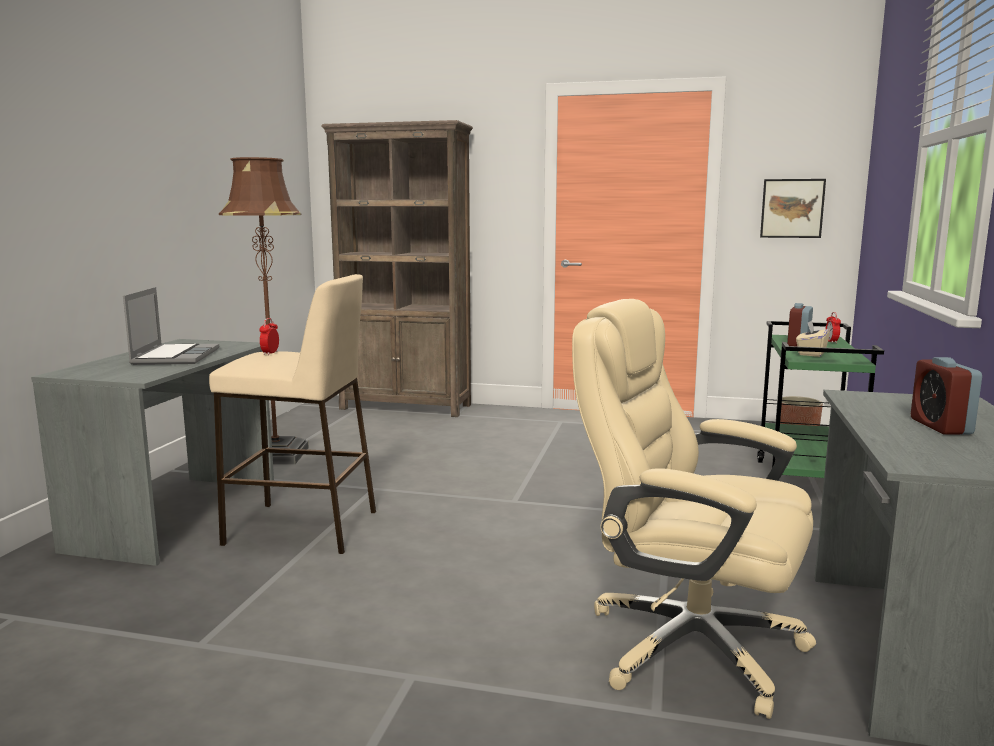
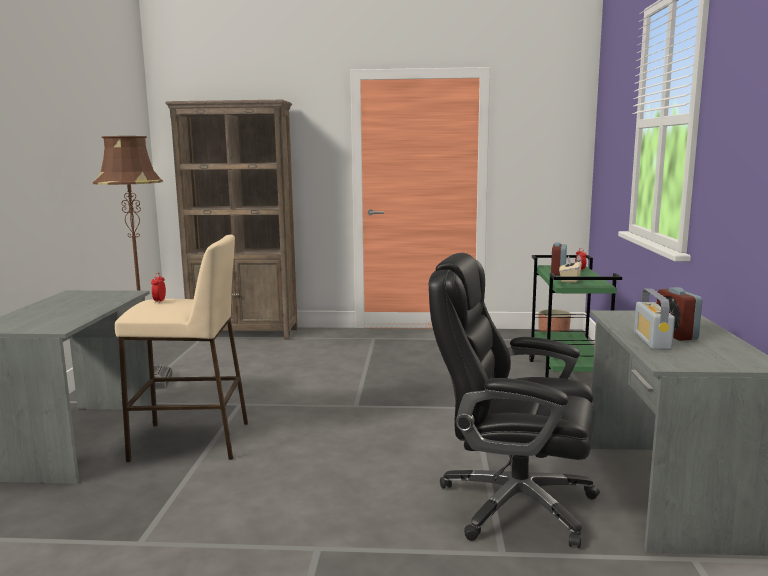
camera: 10 degrees left, 0 degrees up
laptop [123,287,219,365] -> none
beige office chair [572,299,816,719] -> black office chair [429,253,600,548]
picture [760,179,826,238] -> none
none -> radio [634,289,675,350]

